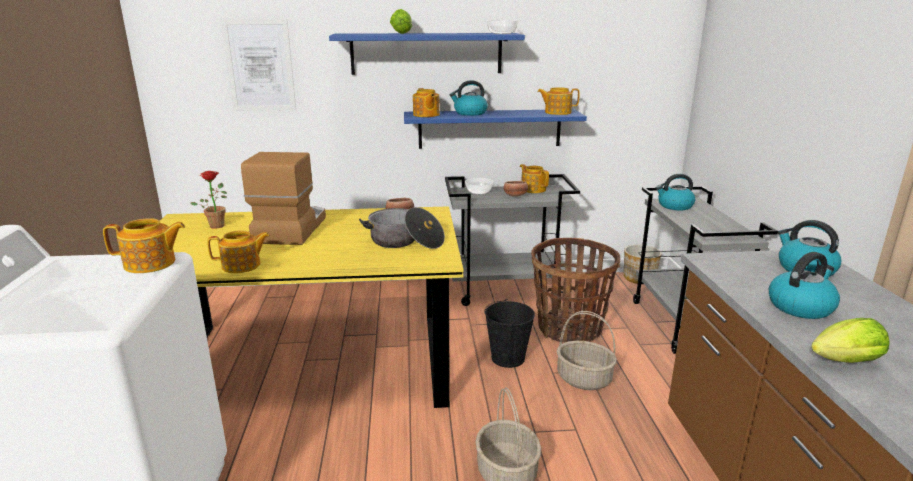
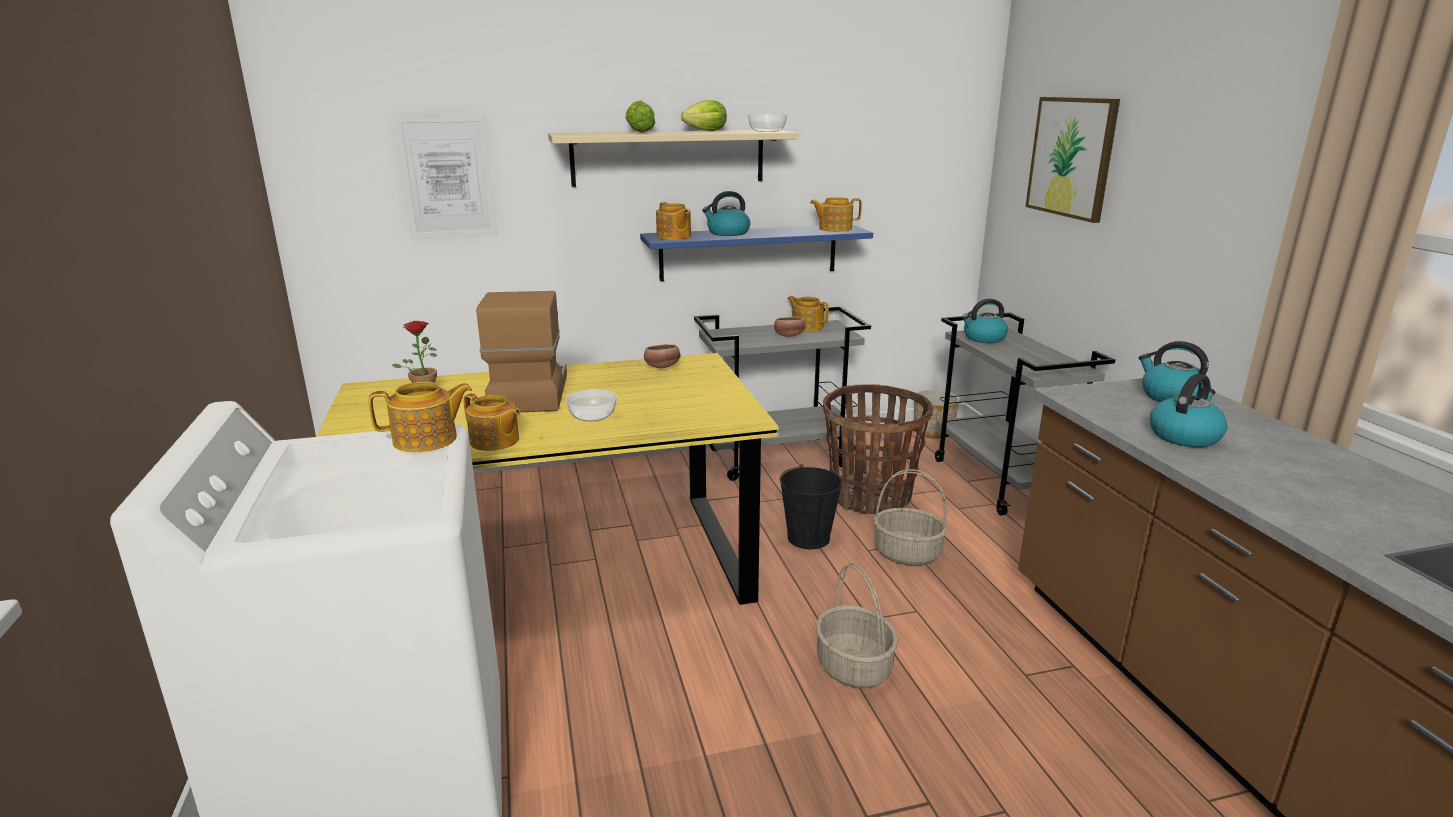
camera: 10 degrees left, 0 degrees up
teapot [207,230,270,273] -> teapot turned 60 degrees clockwise [463,393,521,451]
blue shelf [329,33,525,75] -> beige shelf [548,130,799,187]
cooking pot [359,207,445,249] -> none
bowl [465,178,493,195] -> bowl moved to [566,389,617,422]
lettuce [811,318,890,363] -> lettuce moved to [681,100,727,131]
none -> picture [1025,97,1120,223]

